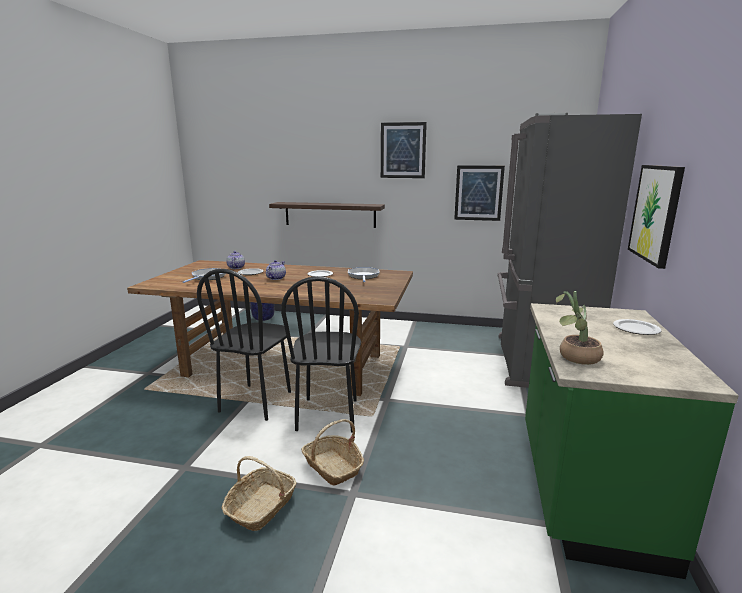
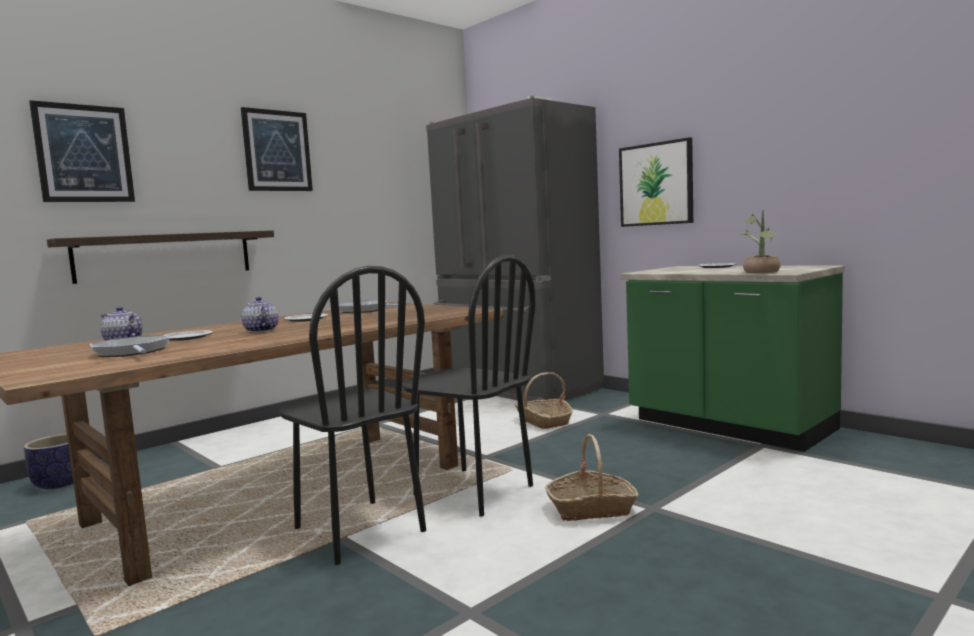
camera: 55 degrees left, 10 degrees down
basket [222,456,297,531] -> basket moved to [515,372,573,429]
picture [454,165,505,221] -> picture moved to [29,100,135,202]

